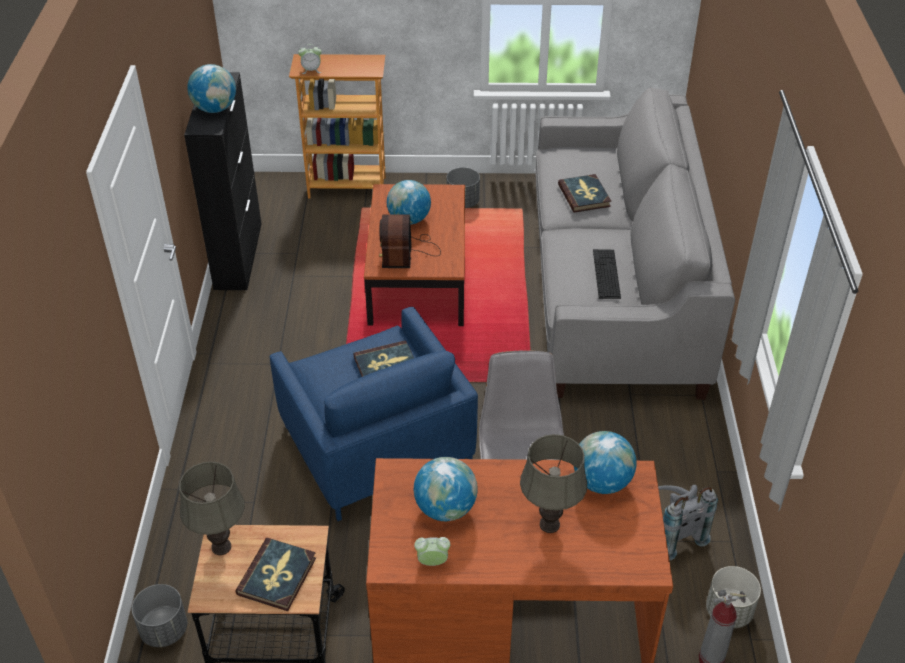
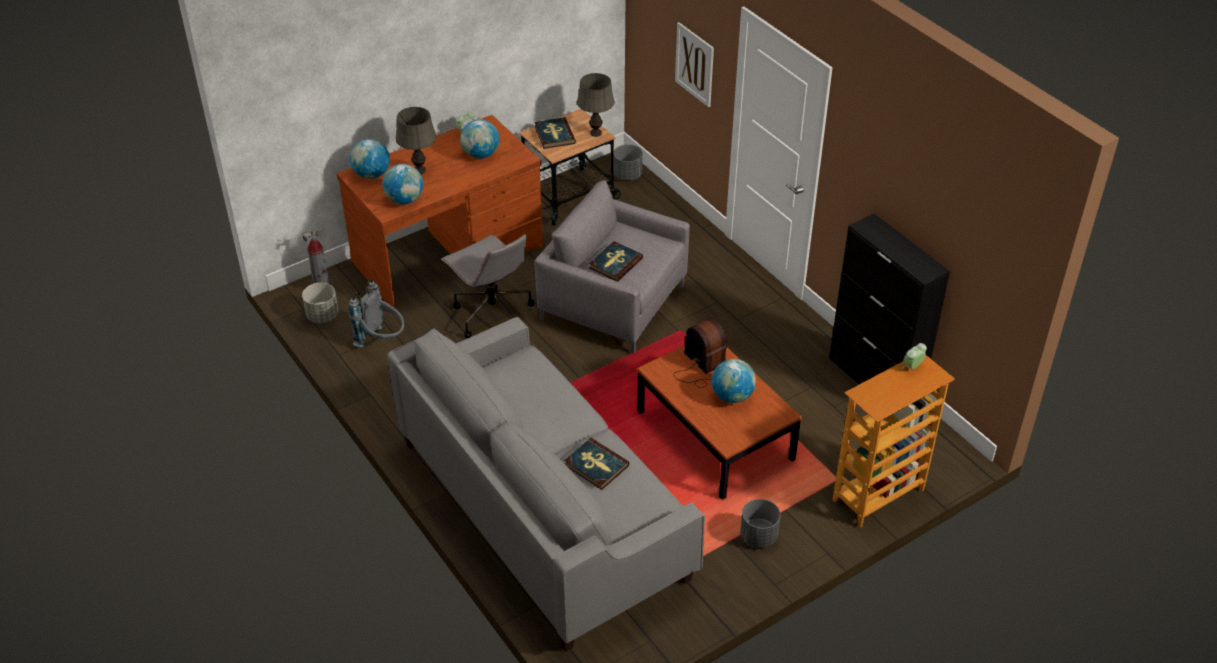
camera: 145 degrees right, 0 degrees up
globe [187,64,236,113] -> globe moved to [350,139,390,179]
blue armchair [270,307,478,521] -> grey armchair [535,180,690,353]
keyboard [593,249,621,299] -> none
none -> picture [675,22,714,107]

